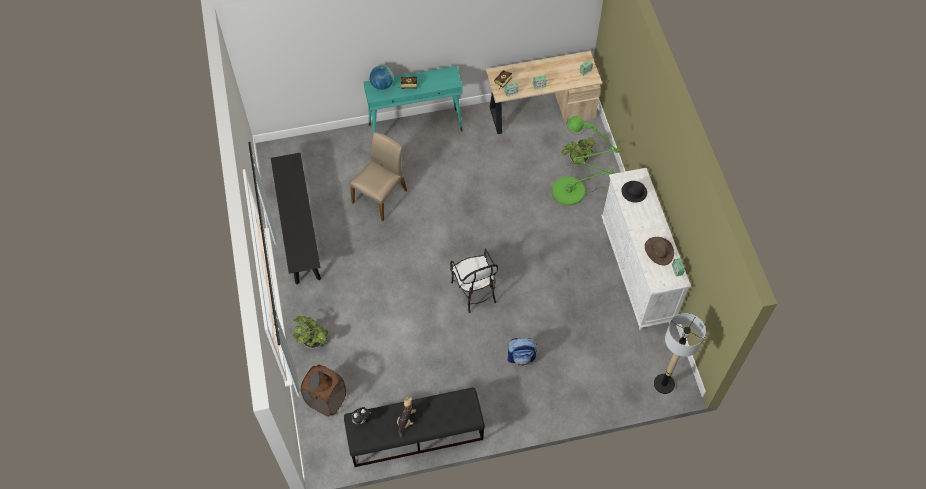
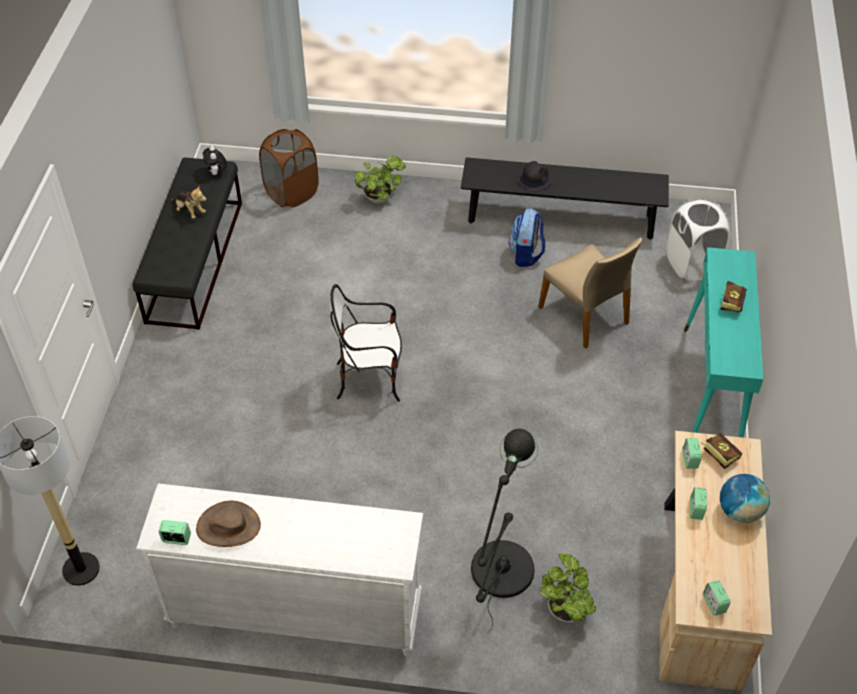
camera: 110 degrees right, 10 degrees down
globe [370,65,394,90] -> globe moved to [720,474,770,523]
backpack [507,338,537,366] -> backpack moved to [508,208,545,267]
green floor lamp [552,116,620,205] -> black floor lamp [471,429,538,633]
black hat [621,181,647,203] -> black hat moved to [517,161,553,192]
none -> white laundry basket [667,198,730,282]

